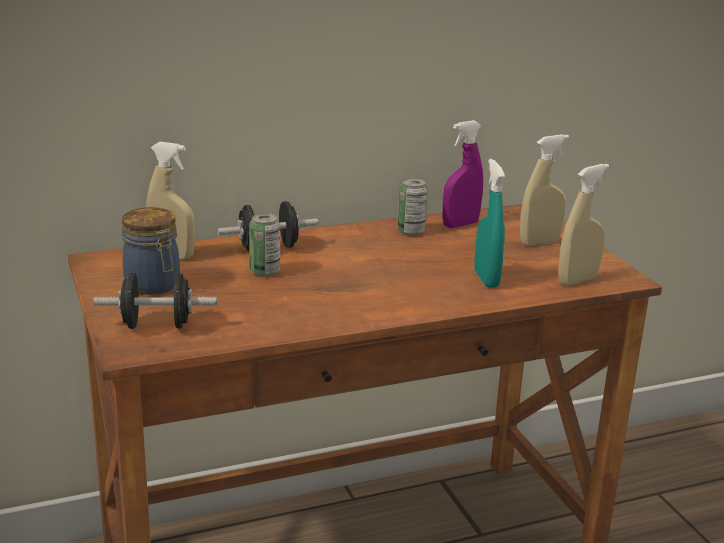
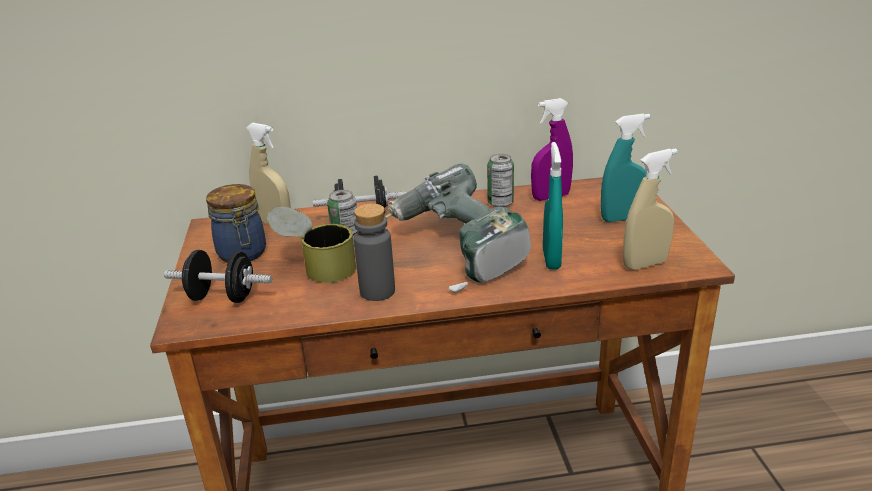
camera: 15 degrees right, 5 degrees up
beige spray bottle [520,134,569,246] -> turquoise spray bottle [601,114,651,222]
none -> can [267,207,357,283]
none -> grey bottle [354,204,395,301]
none -> power drill [385,164,531,292]

